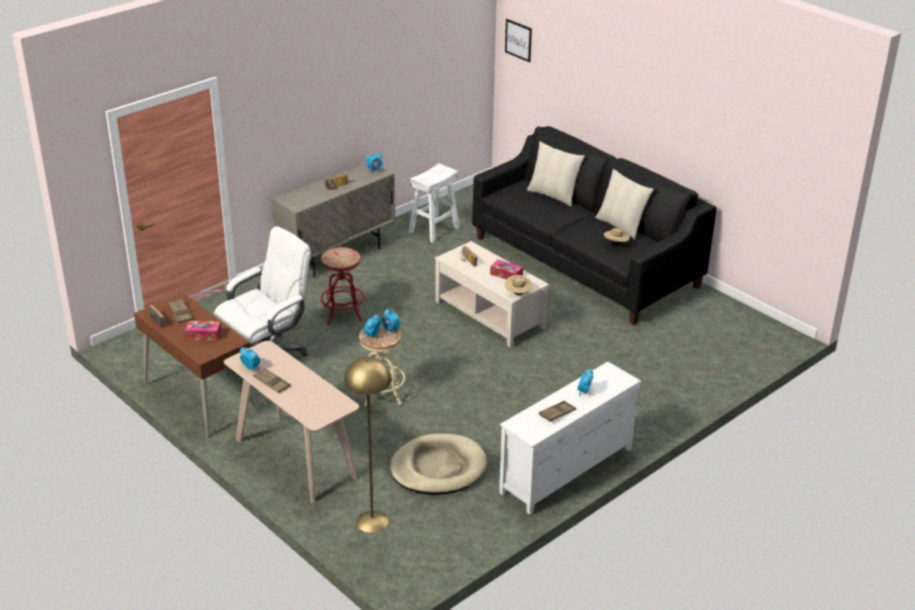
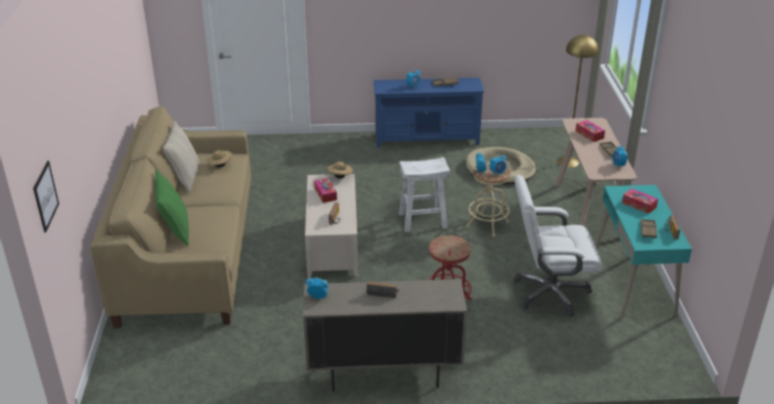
camera: 140 degrees left, 0 degrees up
brown desk [134,293,257,437] -> turquoise desk [595,185,692,318]
white stool [408,163,460,243] -> white stool moved to [399,157,450,232]
black sofa [472,126,717,325] -> beige sofa [90,106,251,328]
white tv stand [499,362,641,515] -> blue tv stand [373,78,484,148]
beige pillow [527,141,585,206] -> green pillow [155,170,189,246]
none -> tissue box [575,120,605,142]

